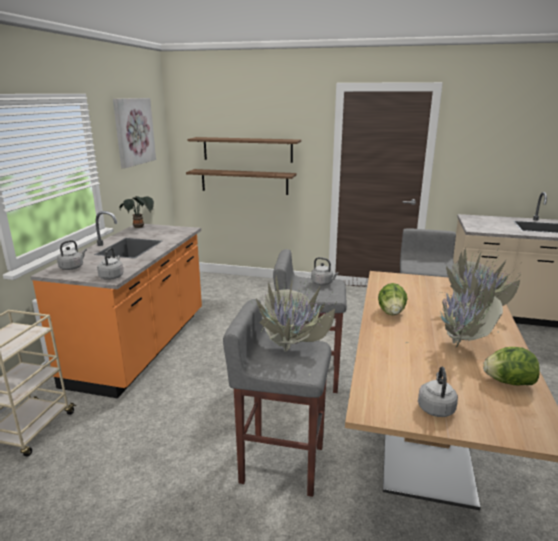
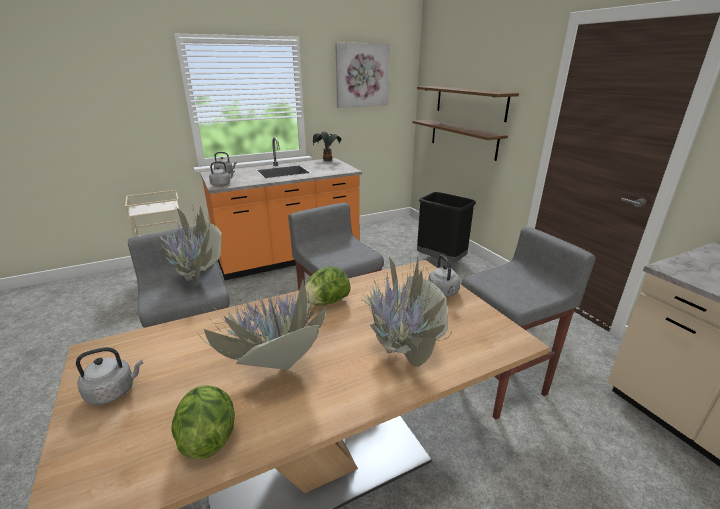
camera: 50 degrees right, 5 degrees up
grey kettle [311,257,339,285] -> grey kettle moved to [428,255,460,297]
none -> black trash can [417,192,476,263]

